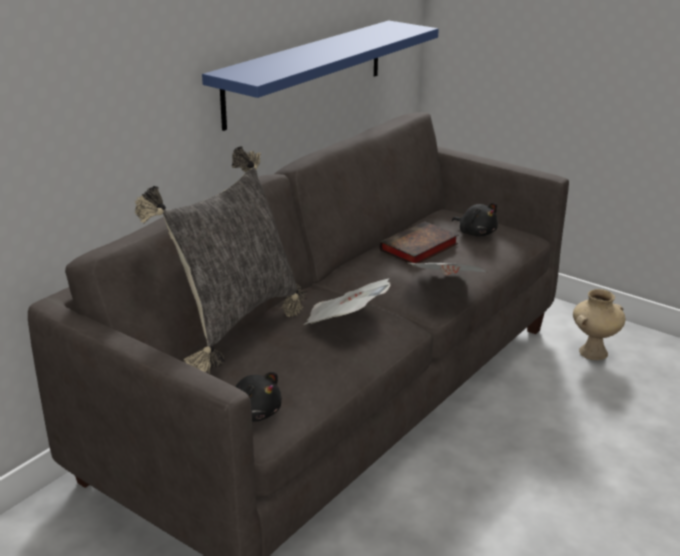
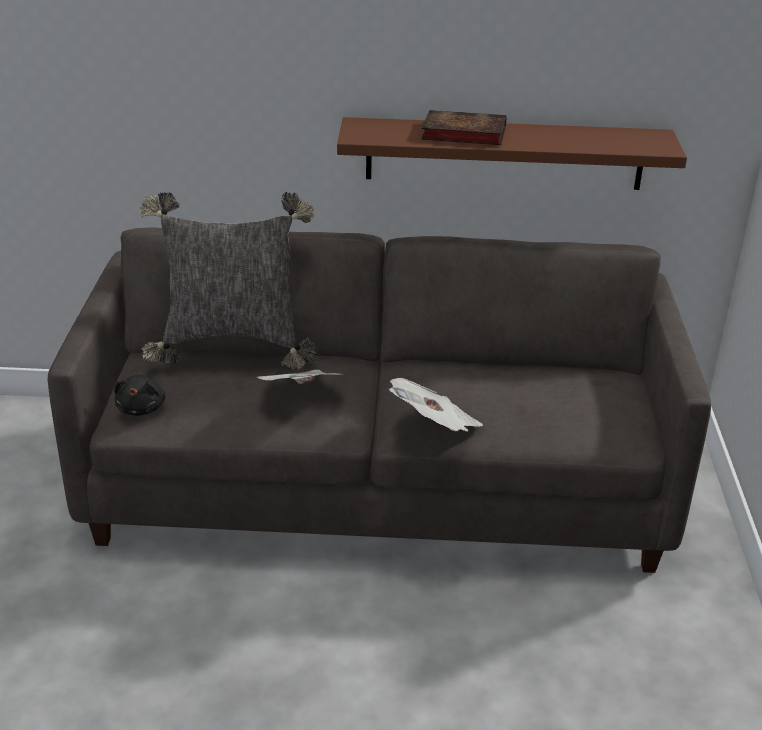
camera: 55 degrees right, 5 degrees up
blue shelf [202,20,439,131] -> brown shelf [337,117,687,190]
book [380,222,458,263] -> book moved to [421,110,507,145]
black plush toy [452,203,498,236] -> none
beige vase [573,289,625,360] -> none

